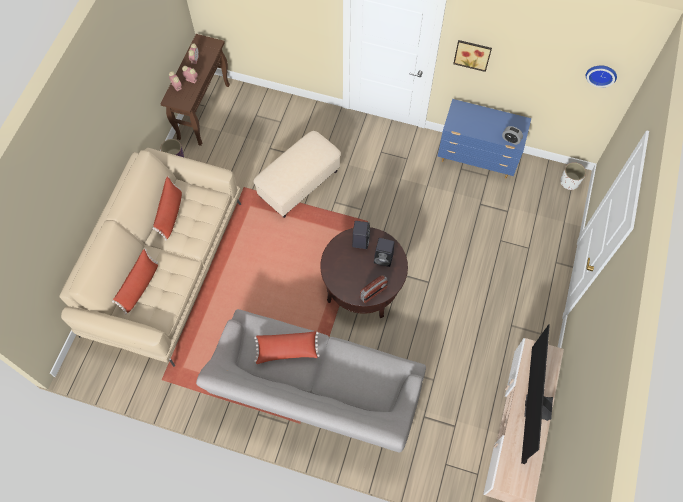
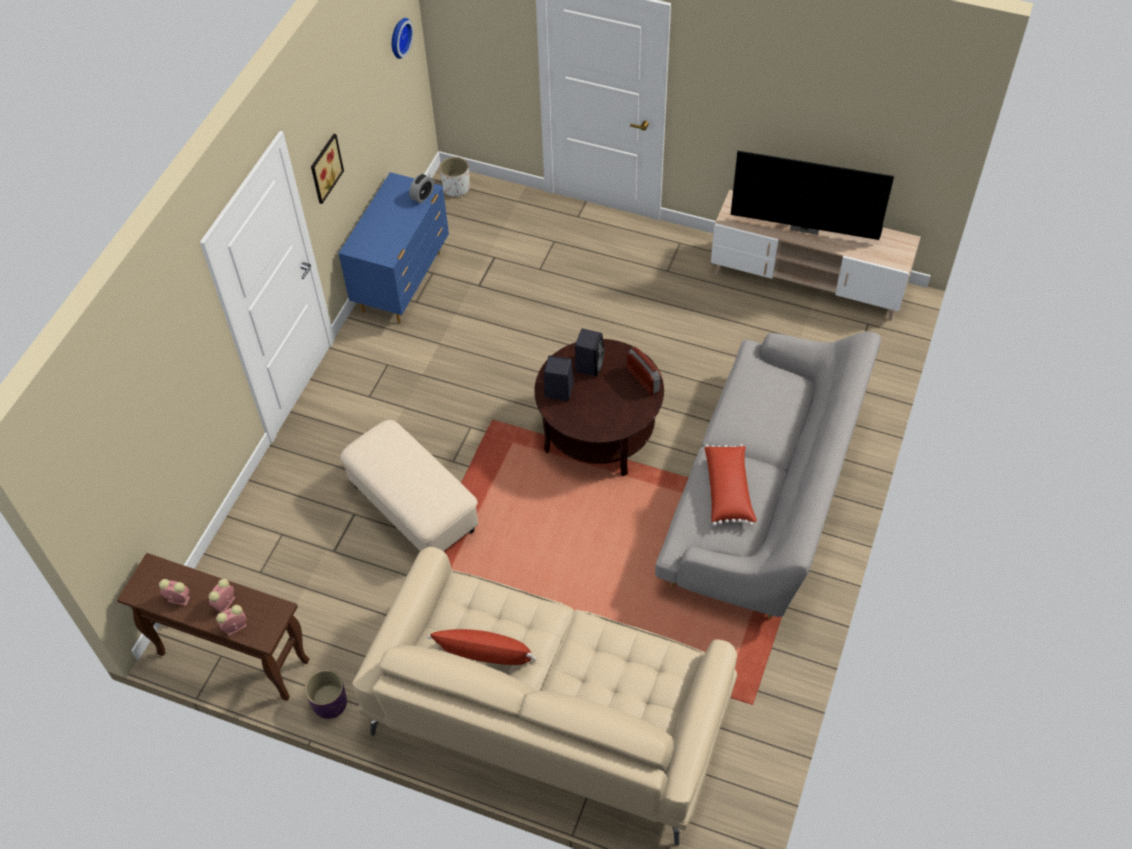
camera: 85 degrees left, 10 degrees down
red pillow [112,249,158,314] -> none

